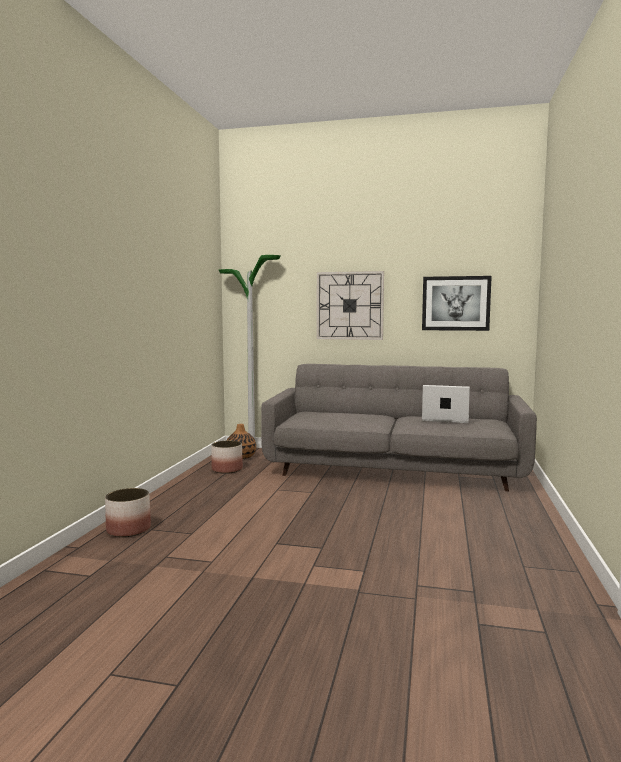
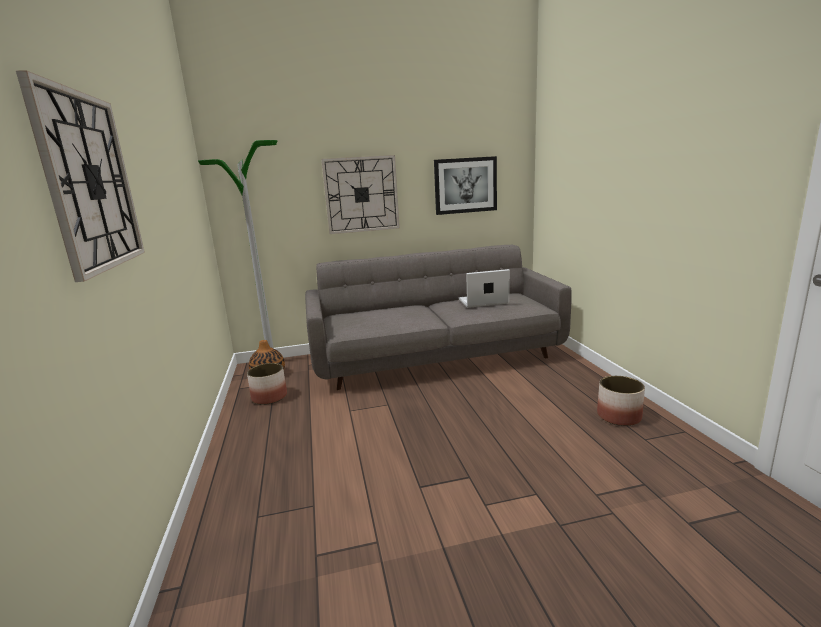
camera: 25 degrees left, 10 degrees up
planter [105,488,151,537] -> planter moved to [597,376,645,426]
none -> wall clock [16,70,145,282]

